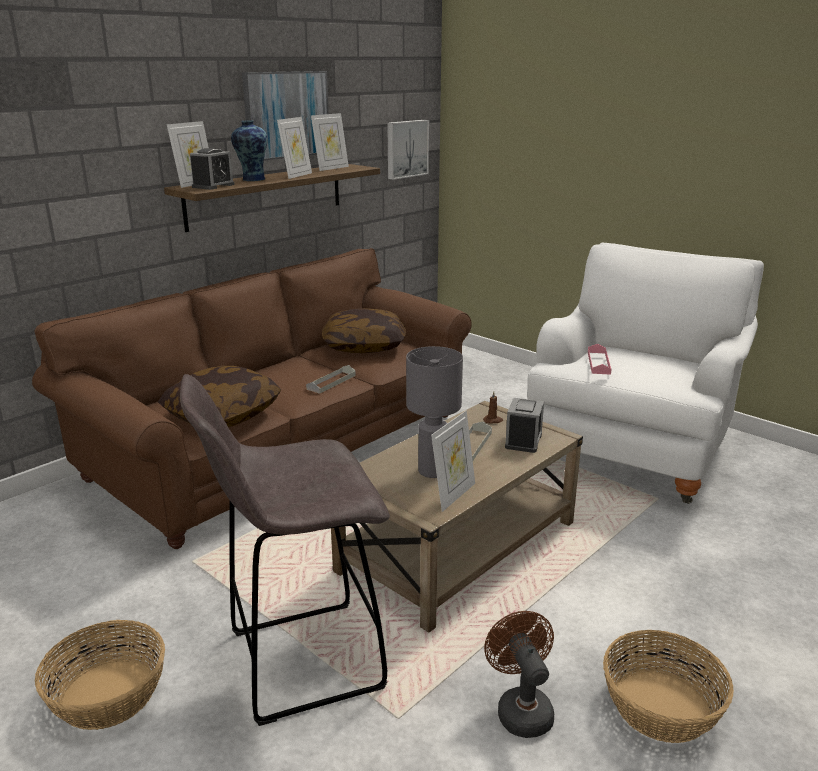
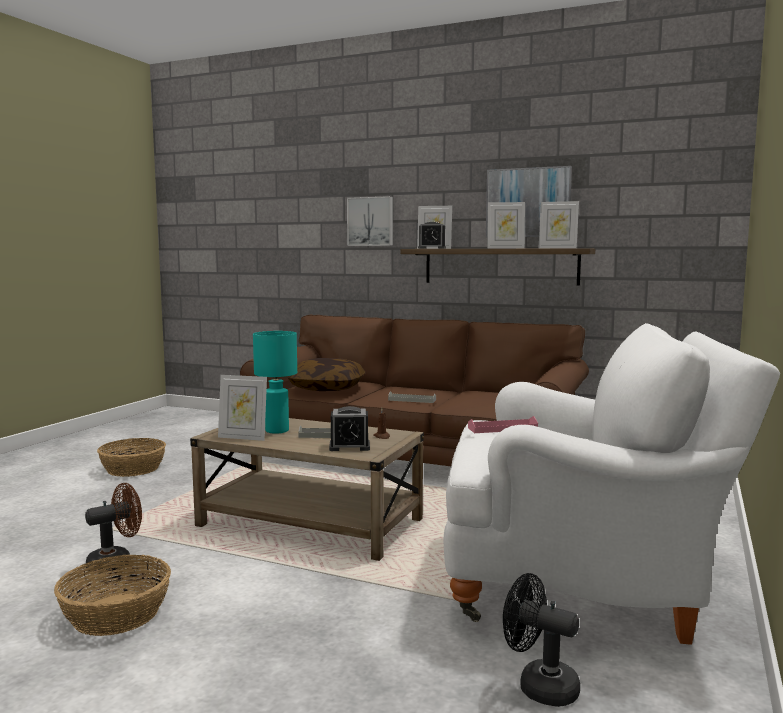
camera: 70 degrees right, 15 degrees down
grey stool [180,374,390,726] -> none
vase [231,120,268,181] -> none
pillow [322,308,406,353] -> none
picture [387,120,429,180] -> picture moved to [347,196,393,246]
grey table lamp [406,346,463,478] -> turquoise table lamp [253,331,297,434]
none -> black fan [503,573,580,707]

